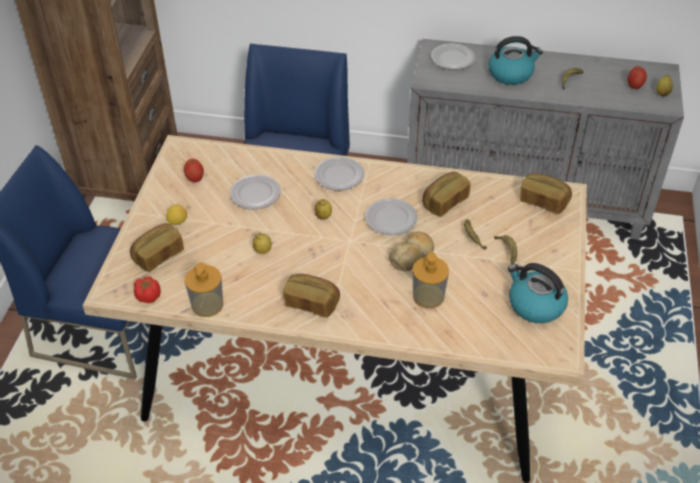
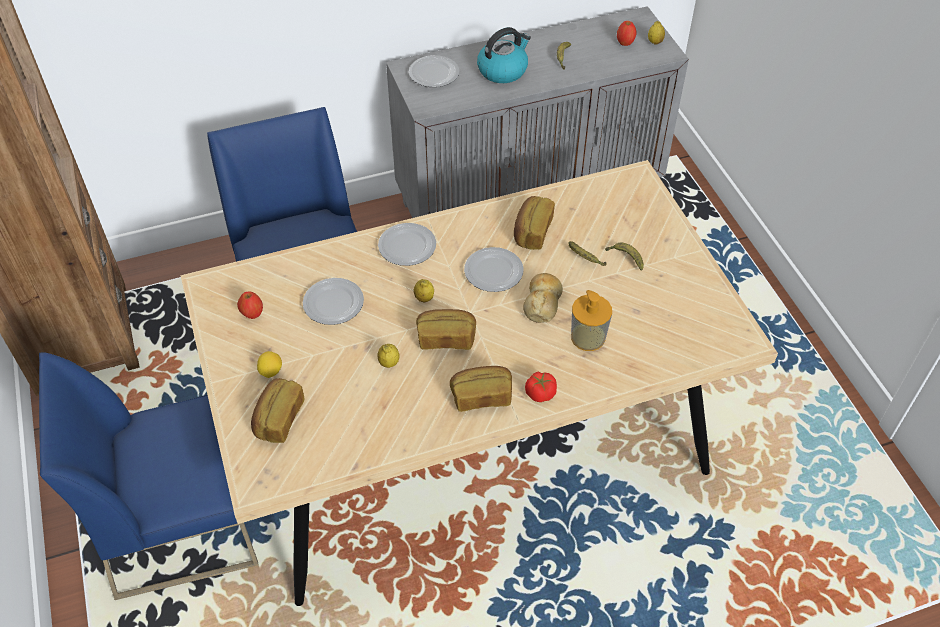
camera: 30 degrees left, 5 degrees up
tomato [134,276,161,303] -> tomato moved to [525,371,557,402]
soap dispenser [185,262,223,317] -> none
kettle [508,263,568,323] -> none
bread [520,173,572,214] -> bread moved to [416,309,476,350]

